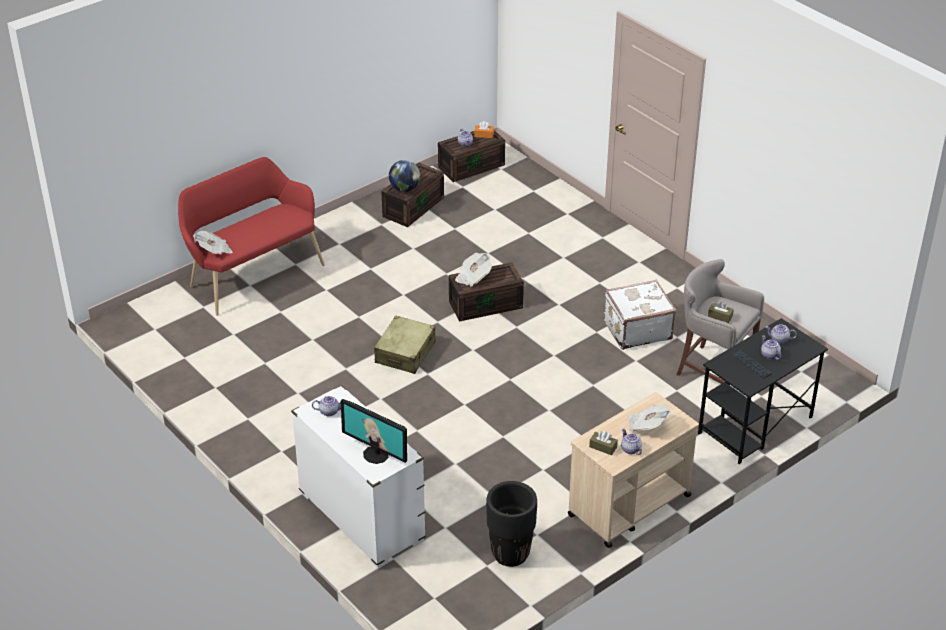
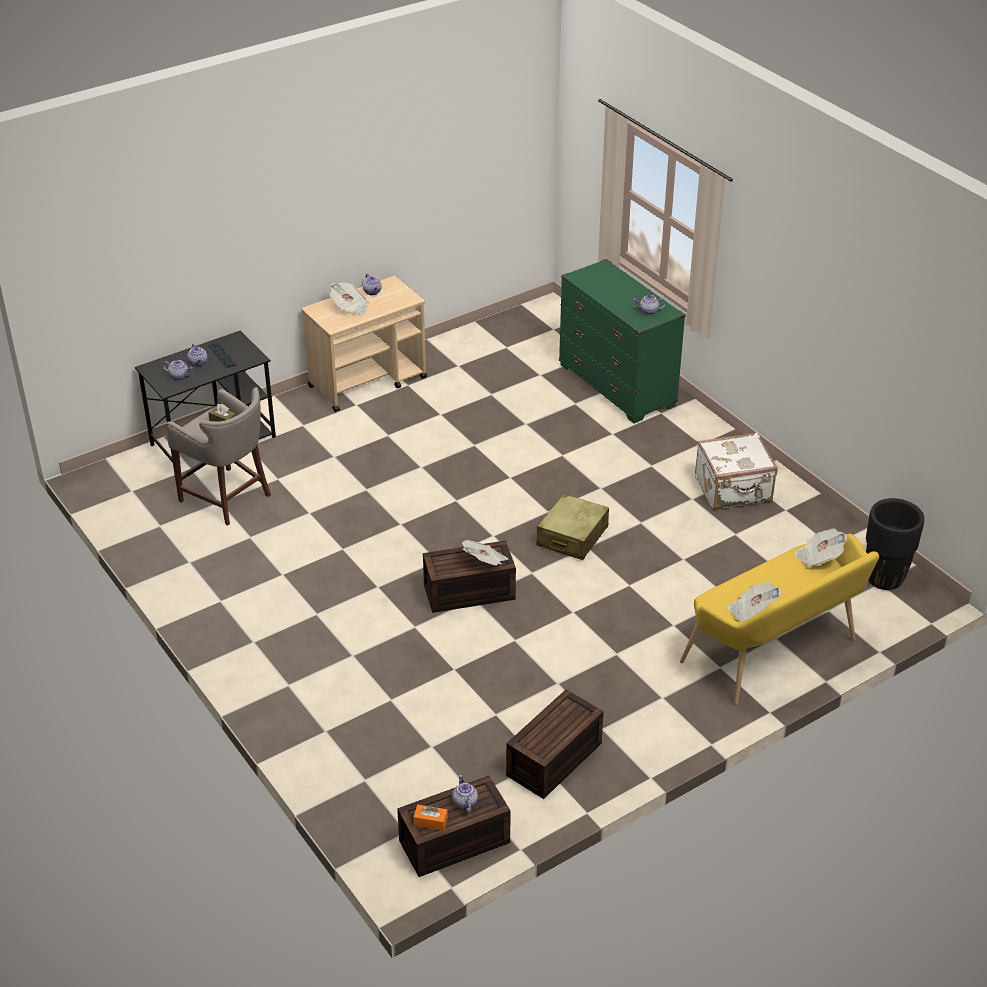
camera: 175 degrees left, 0 degrees up
red bench [178,157,325,316] -> yellow bench [680,534,879,705]
white dresser [291,385,426,568] -> green dresser [559,259,686,423]
monitor [341,399,407,464] -> none
globe [389,160,420,192] -> none
black planter [486,481,537,567] -> black planter moved to [866,498,924,590]
brown tissue box [589,431,618,455] -> none
white suitcase [604,280,676,350] -> white suitcase moved to [695,432,778,510]
none -> newspaper [727,582,782,623]

